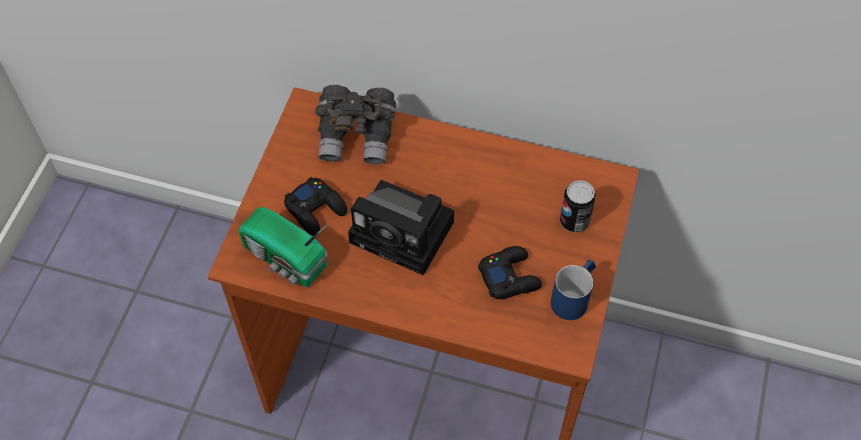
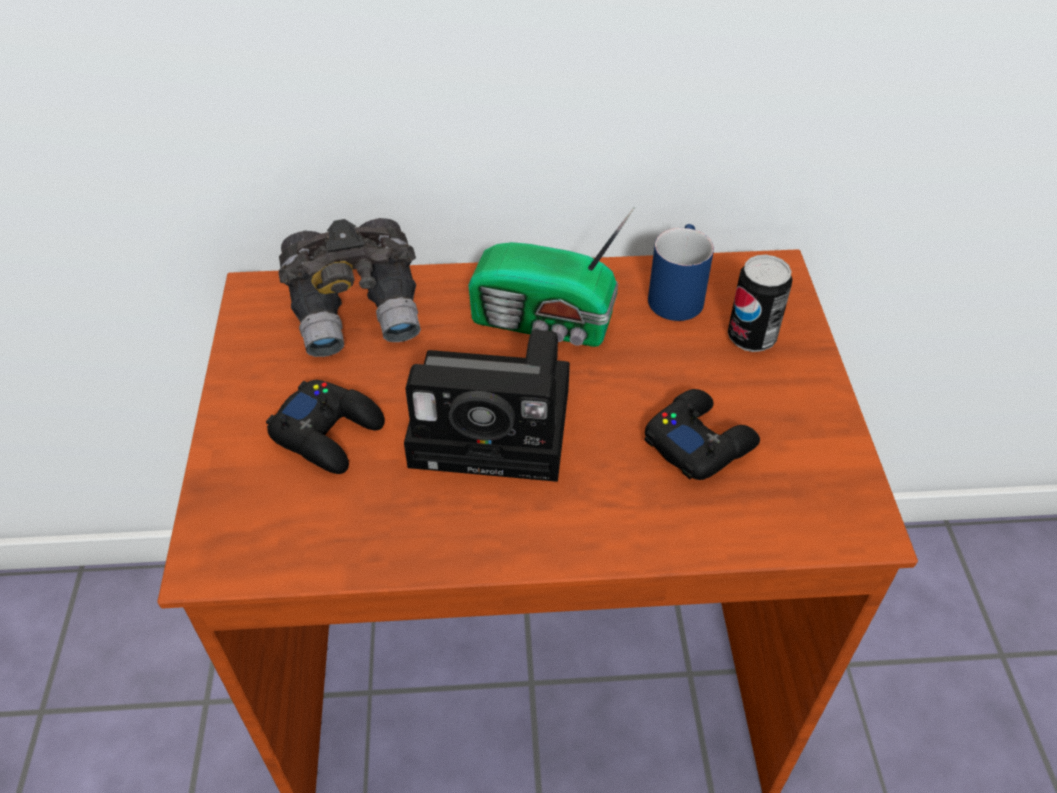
camera: 20 degrees left, 10 degrees down
radio [238,207,327,287] -> radio moved to [468,207,635,347]
blue mug [551,259,596,320] -> blue mug moved to [648,224,714,321]

